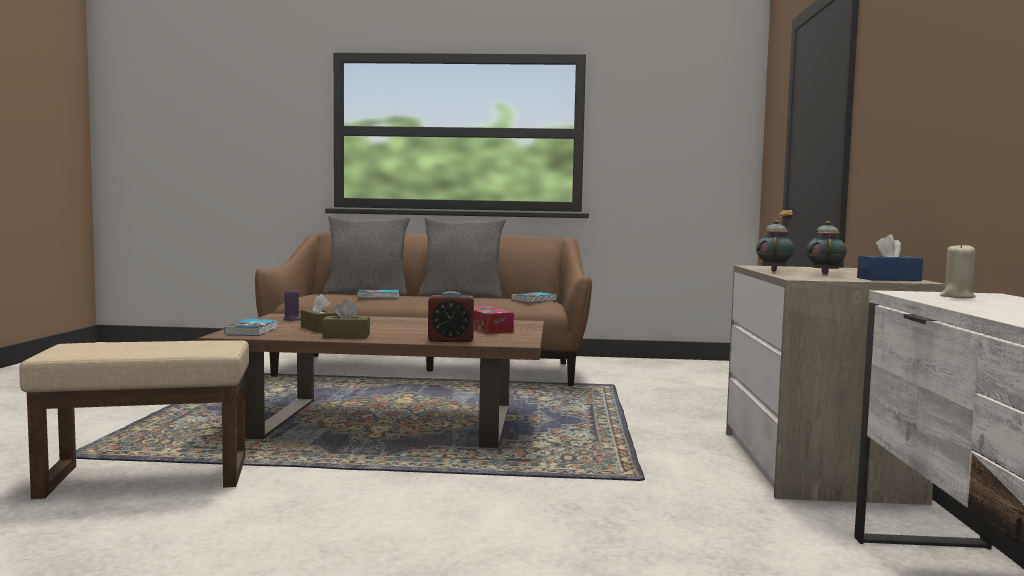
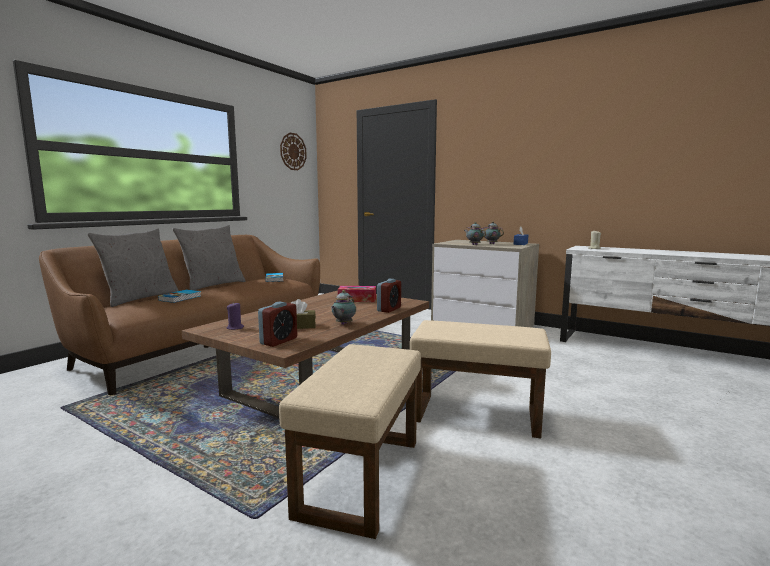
camera: 60 degrees left, 5 degrees up
book [224,319,278,336] -> alarm clock [258,302,297,347]
brown tissue box [322,300,370,339] -> teapot [331,290,356,325]
none -> wall clock [280,132,307,170]
none -> beige ottoman [410,320,551,438]

